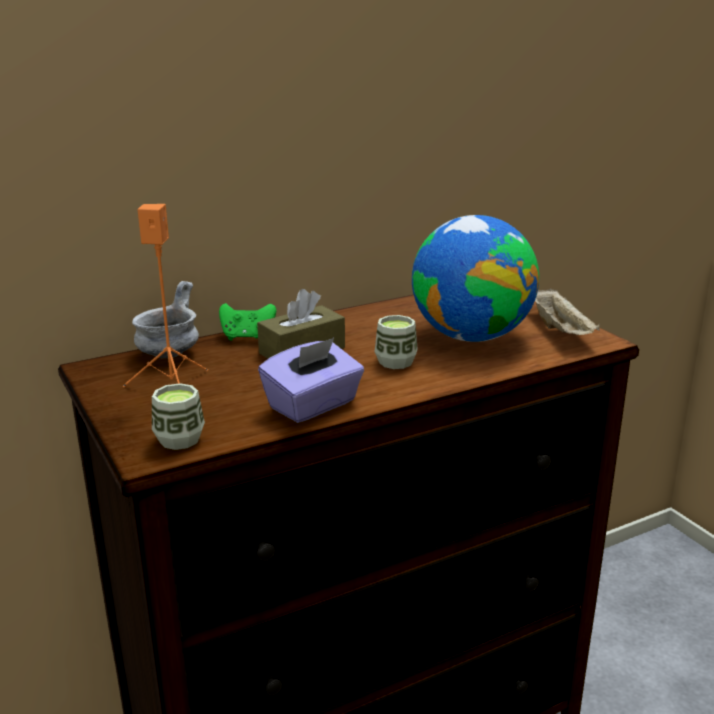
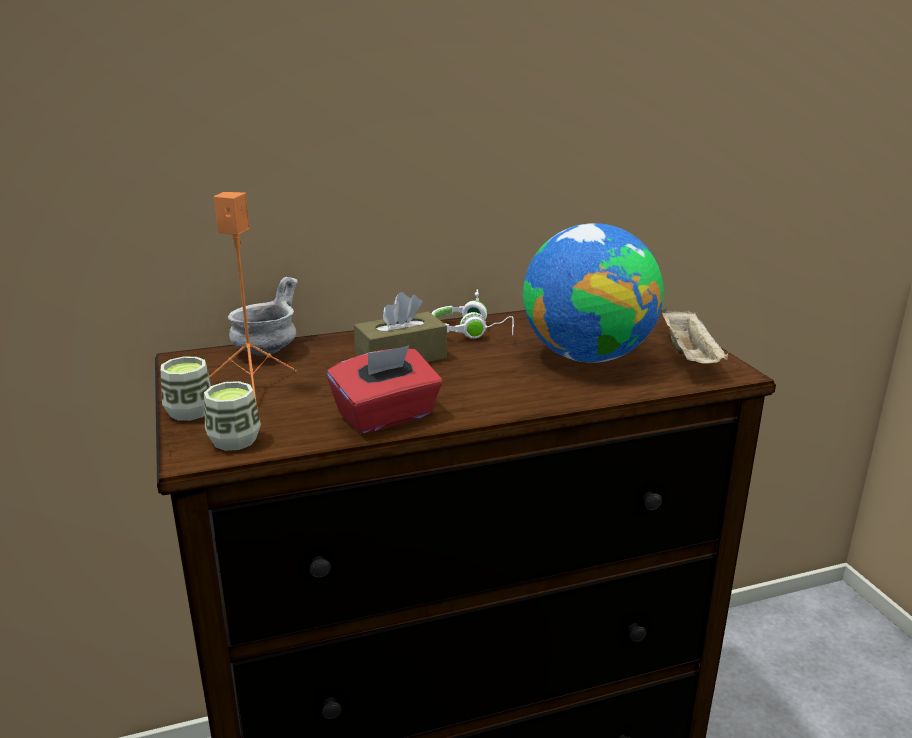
camera: 10 degrees right, 0 degrees up
green game controller [219,303,276,341] -> none
purple tissue box [258,338,364,423] -> red tissue box [327,346,442,434]
cup [374,315,418,369] -> cup moved to [161,357,212,421]
none -> white headphones [431,289,514,339]

